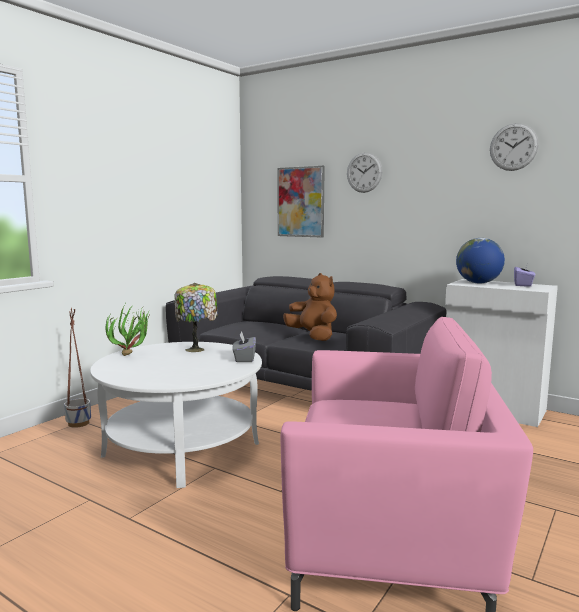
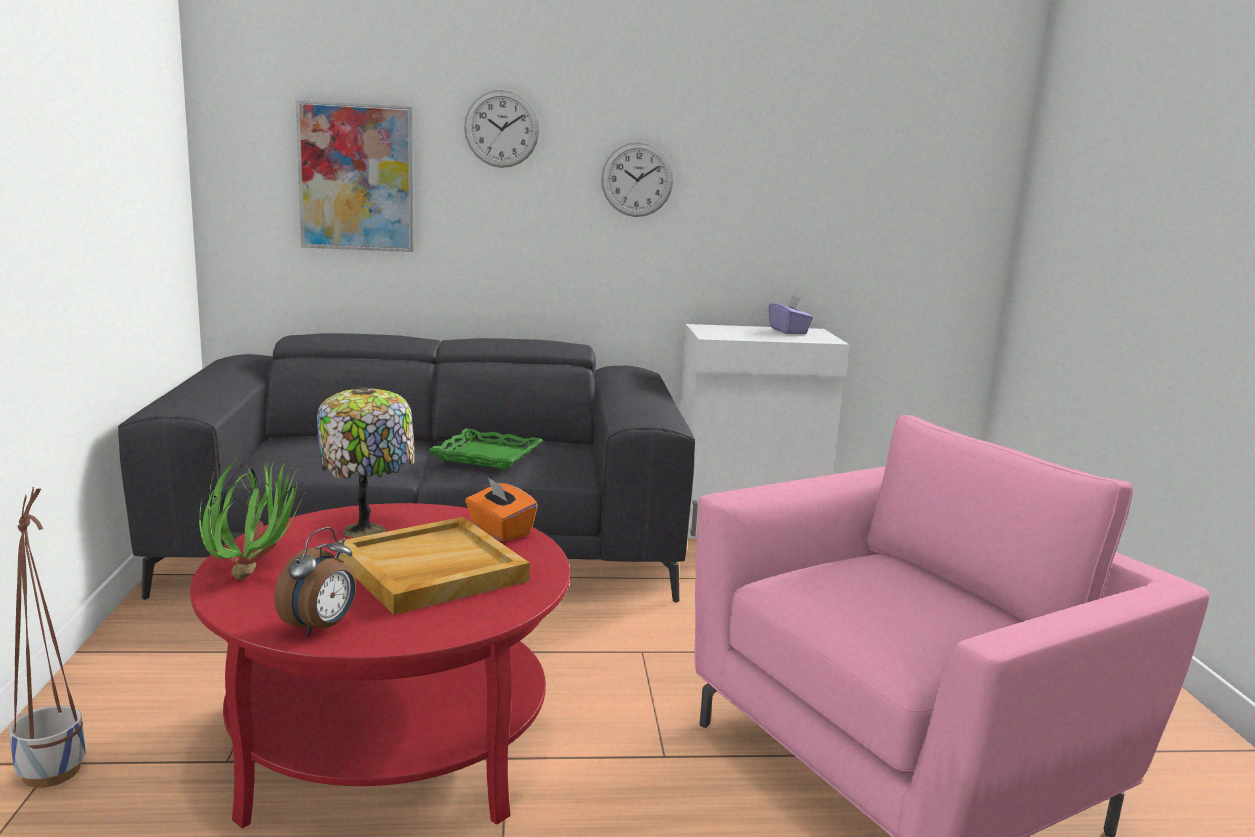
camera: 40 degrees left, 5 degrees up
white coffee table [90,342,262,488] -> red coffee table [190,503,570,828]
grey tissue box [232,332,256,362] -> orange tissue box [465,477,538,542]
brown plush toy [283,273,337,341] -> green tray [429,428,543,469]
globe [456,238,505,284] -> none
wall clock [490,123,539,171] -> wall clock moved to [601,142,674,217]
none -> alarm clock [274,527,356,637]
none -> beige tray [337,517,530,615]

